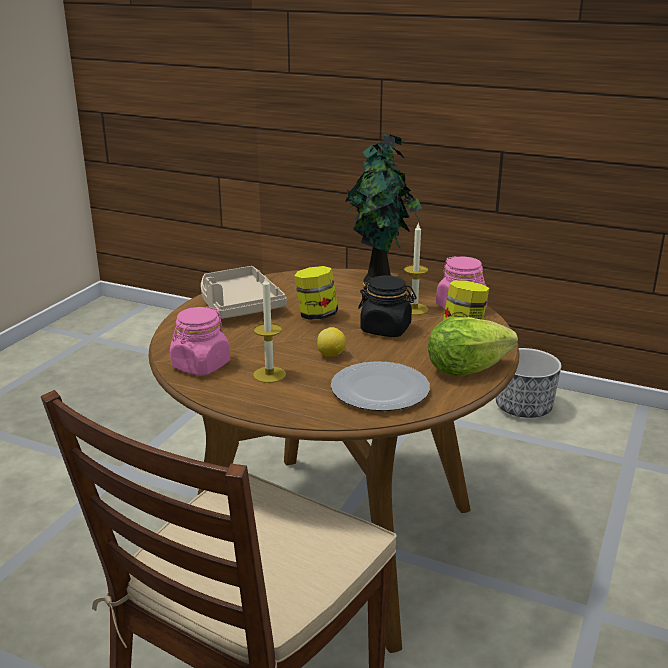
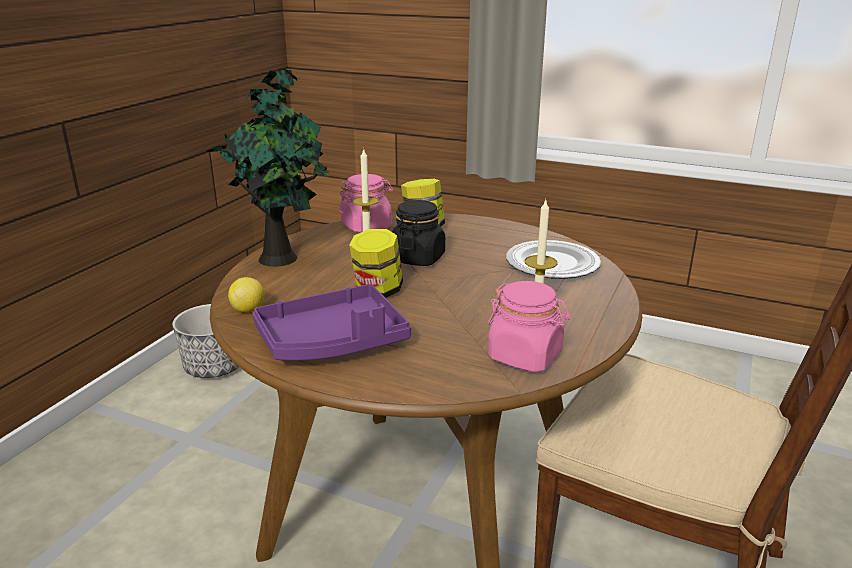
camera: 90 degrees left, 0 degrees up
beige tray [201,266,287,319] -> purple tray [252,284,411,361]
lemon [317,327,346,357] -> lemon moved to [228,277,265,313]
lettuce [428,317,518,376] -> none

